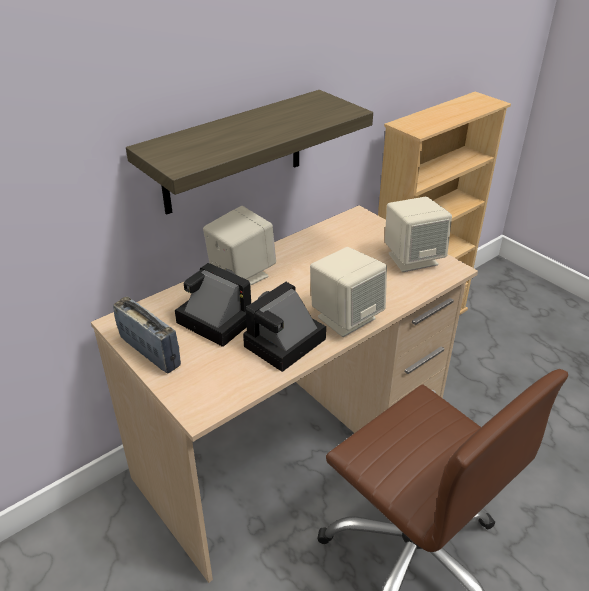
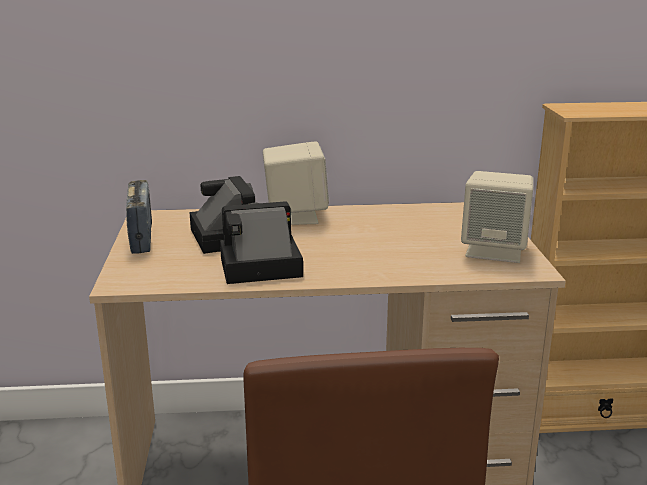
camera: 35 degrees right, 15 degrees down
shelf [126,90,373,215] -> none
beige speaker [310,247,387,337] -> none

